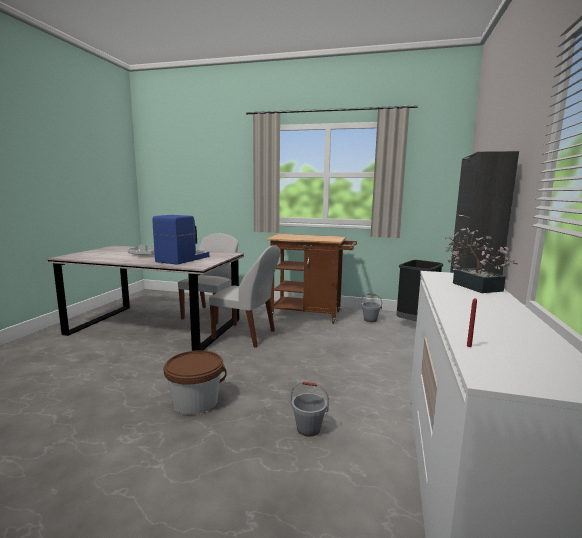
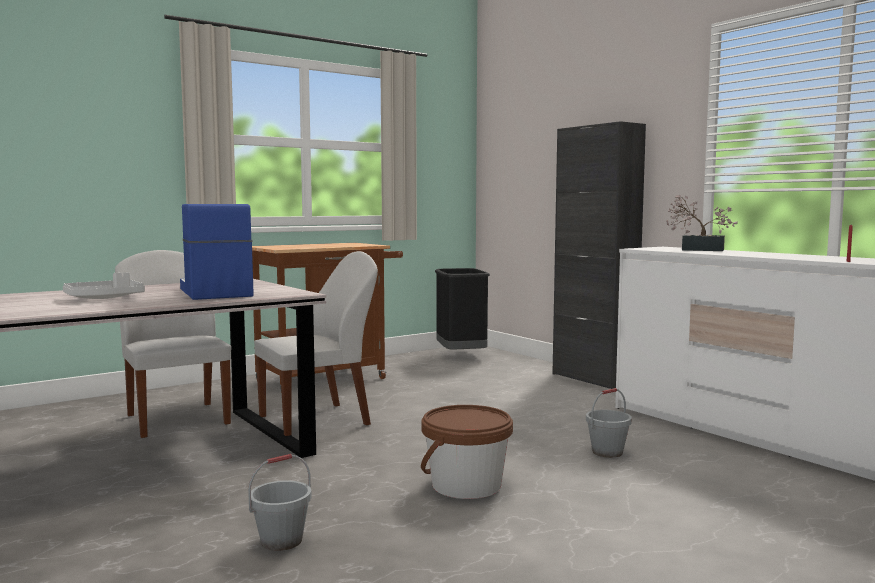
camera: 50 degrees left, 5 degrees down
grey bucket [361,294,382,322] -> grey bucket moved to [248,454,312,551]

